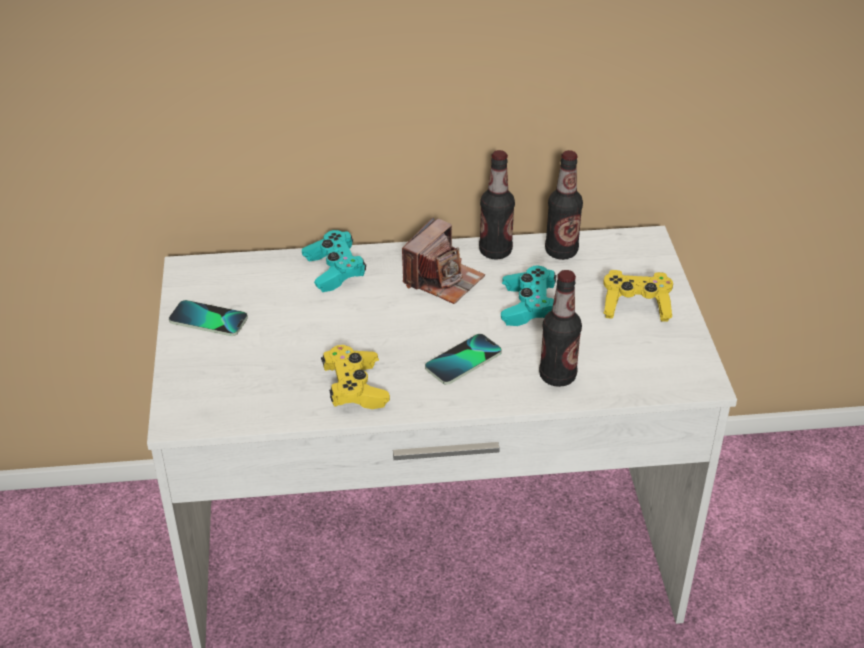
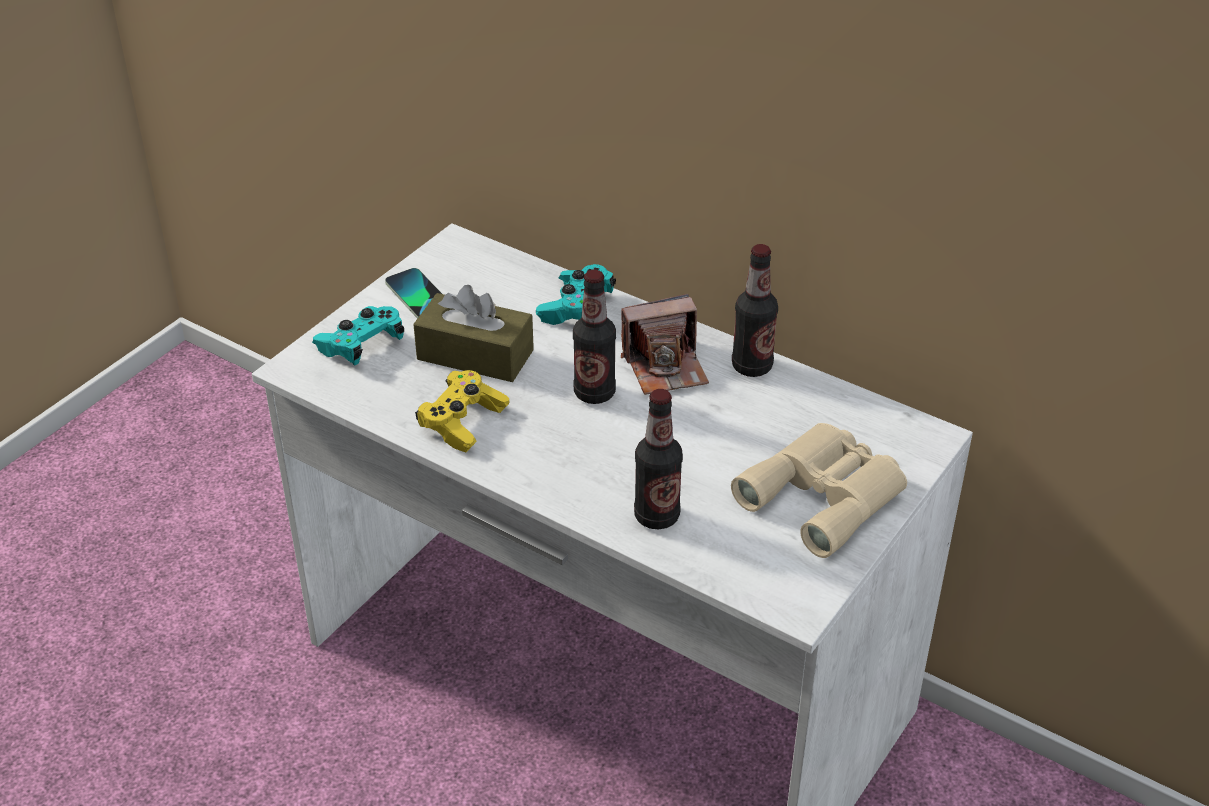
camera: 40 degrees right, 0 degrees up
phone [425,334,502,385] -> none
turquoise game controller [501,266,557,326] -> turquoise game controller moved to [312,306,405,365]
bottle [545,150,583,260] -> bottle moved to [573,270,616,404]
yellow game controller [603,270,673,322] -> beige binoculars [731,423,907,558]
none -> brown tissue box [413,285,534,382]

